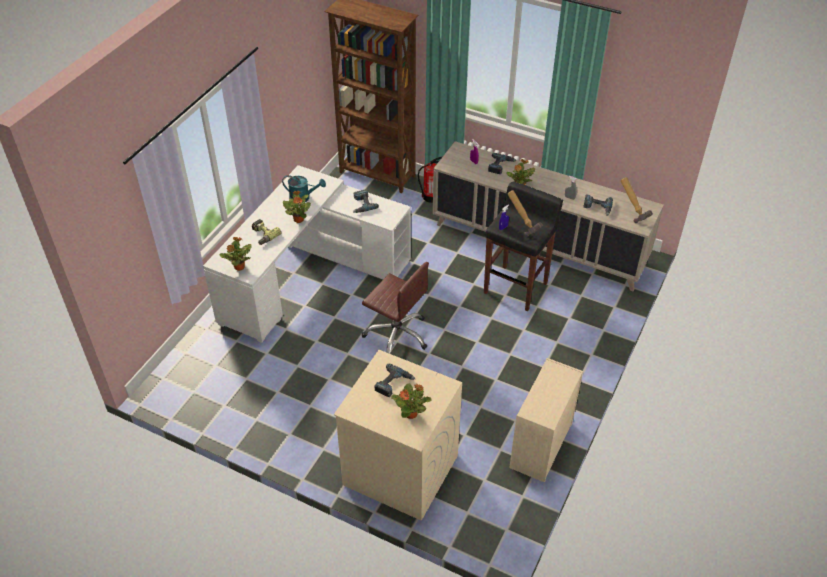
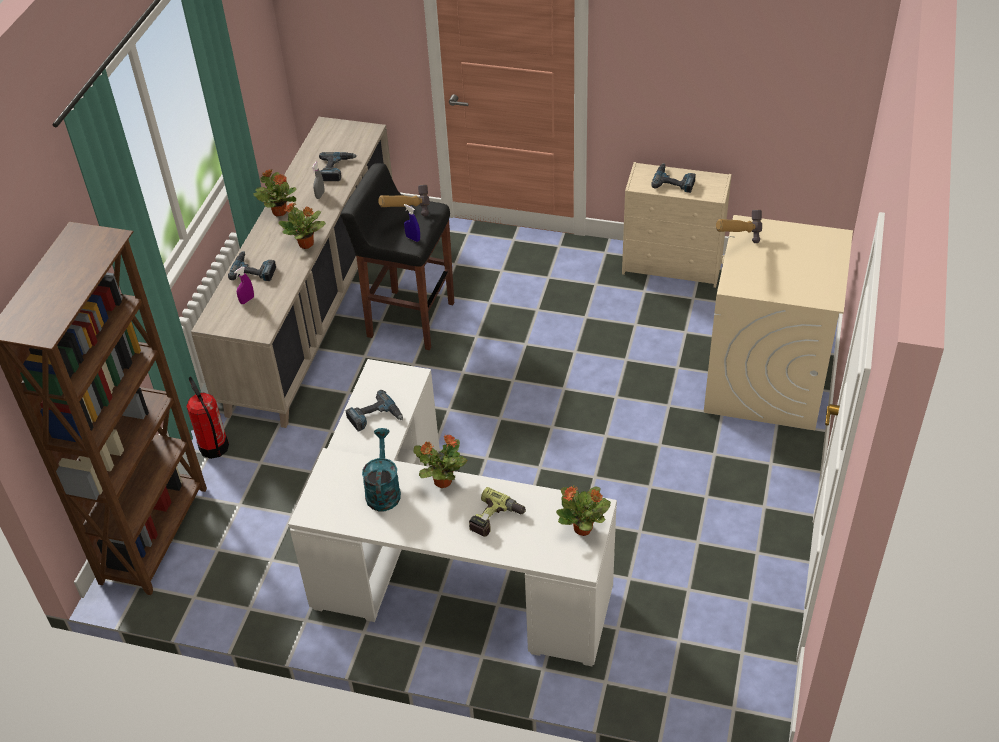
camera: 100 degrees left, 0 degrees up
brown office chair [362,262,429,354] -> none
power drill [375,364,415,397] -> power drill moved to [651,163,696,193]
potted plant [391,383,432,419] -> potted plant moved to [253,169,297,217]
hammer [621,177,653,223] -> hammer moved to [716,210,762,243]

